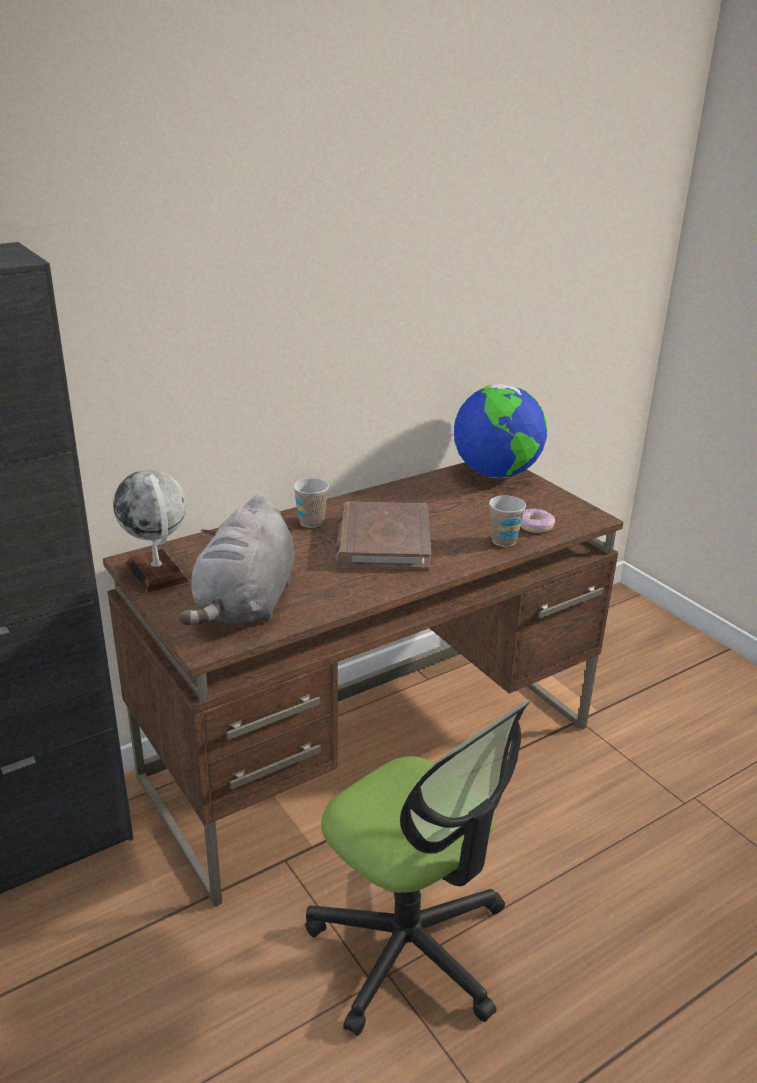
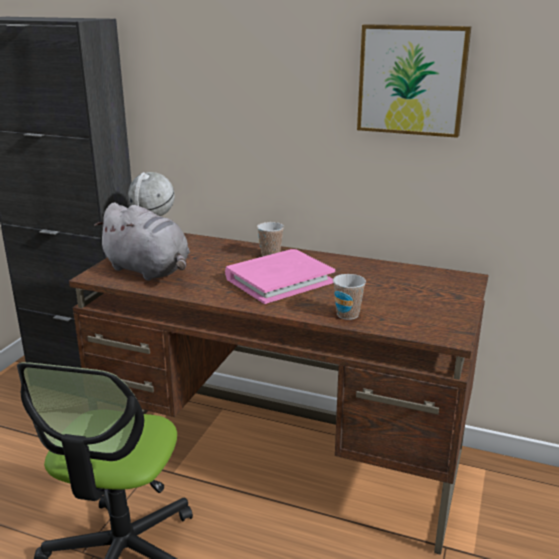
camera: 55 degrees right, 5 degrees down
grey plush toy [178,494,295,625] -> grey plush toy turned 120 degrees counterclockwise [94,202,190,281]
brown book [336,502,431,570] -> pink book [225,249,335,304]
globe [454,384,547,478] -> none
donut [520,509,555,533] -> none
none -> picture [357,24,472,138]

